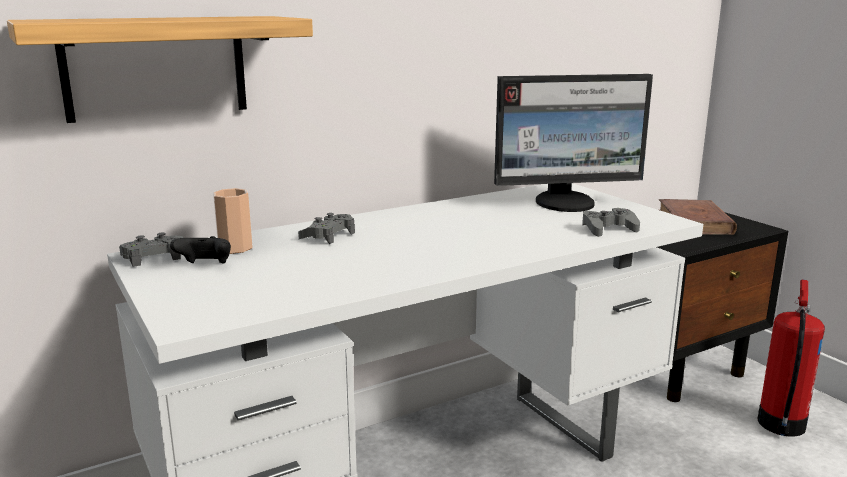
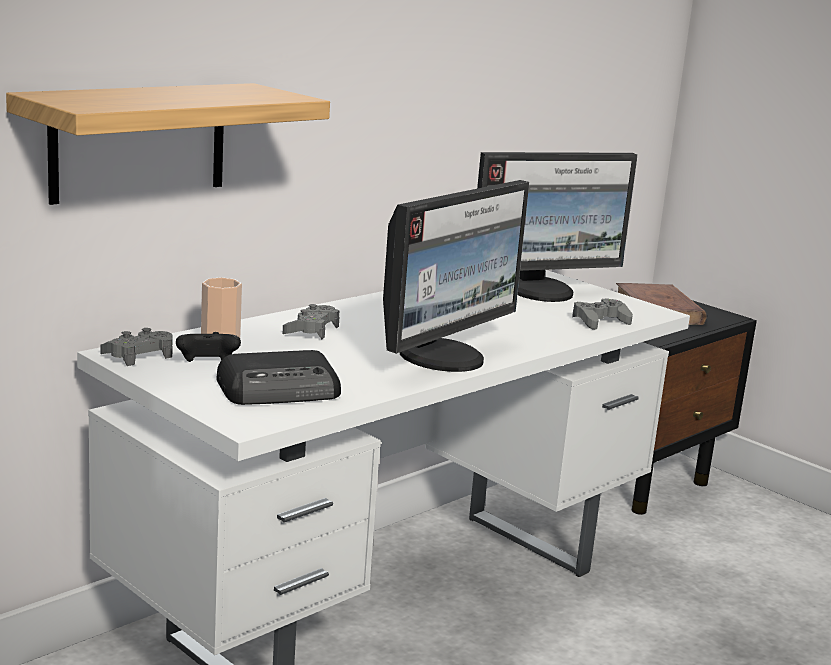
camera: 15 degrees left, 0 degrees up
fire extinguisher [758,280,825,437] -> none
none -> radio [216,350,341,405]
none -> monitor [383,180,529,372]

